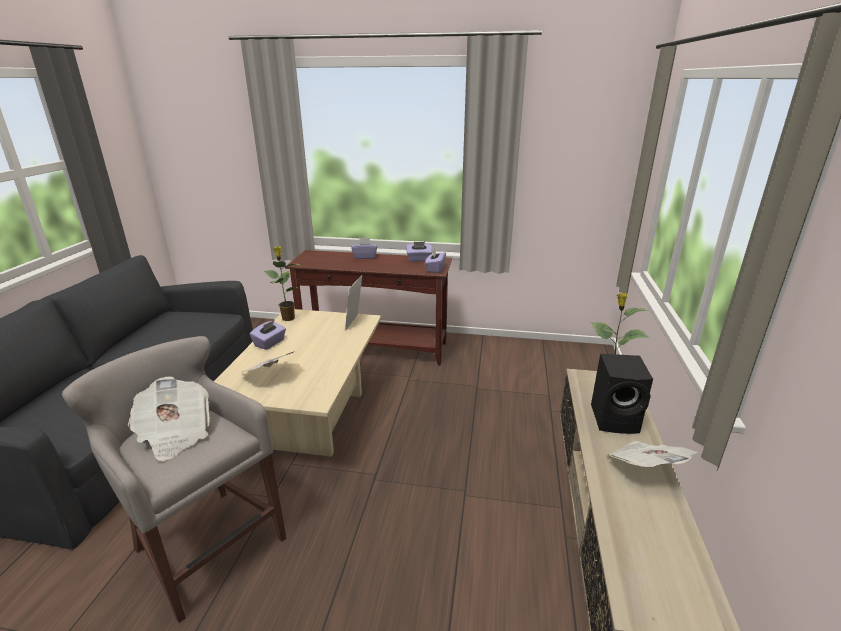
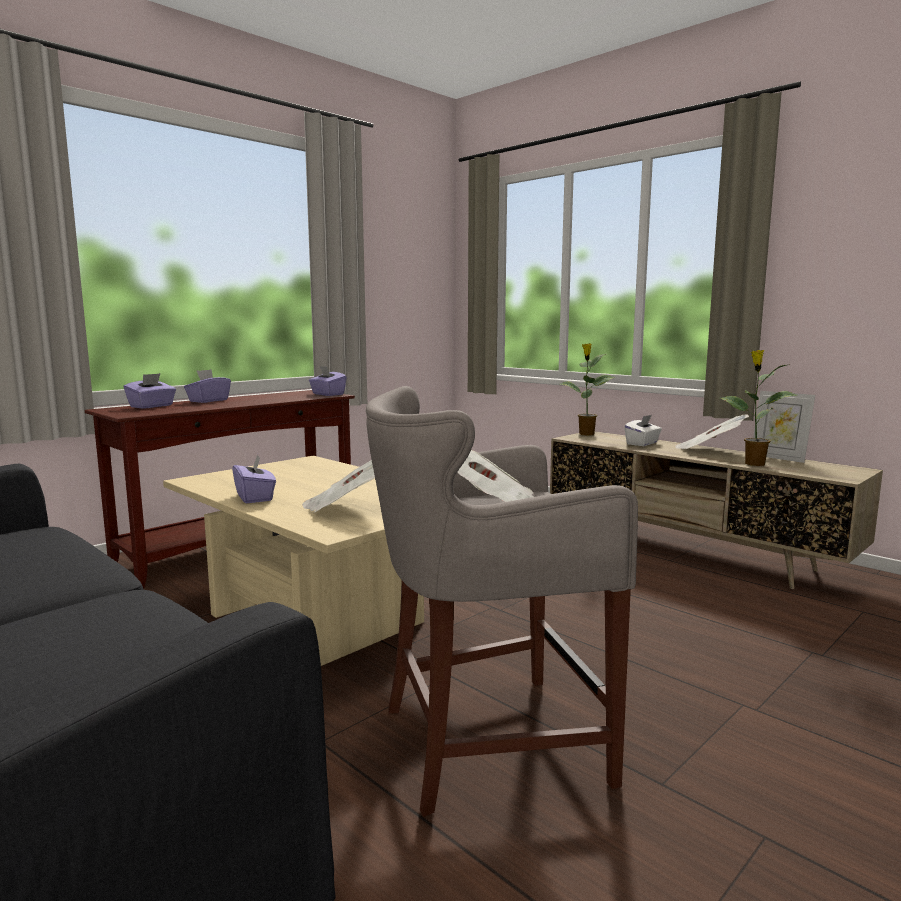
camera: 55 degrees left, 15 degrees down
potted plant [264,246,300,321] -> potted plant moved to [720,350,797,466]
picture frame [345,275,362,331] -> picture frame moved to [753,391,815,463]
purple tissue box [406,242,432,262] -> purple tissue box moved to [124,373,176,408]
black speaker [591,354,653,434] -> white tissue box [624,415,662,446]

